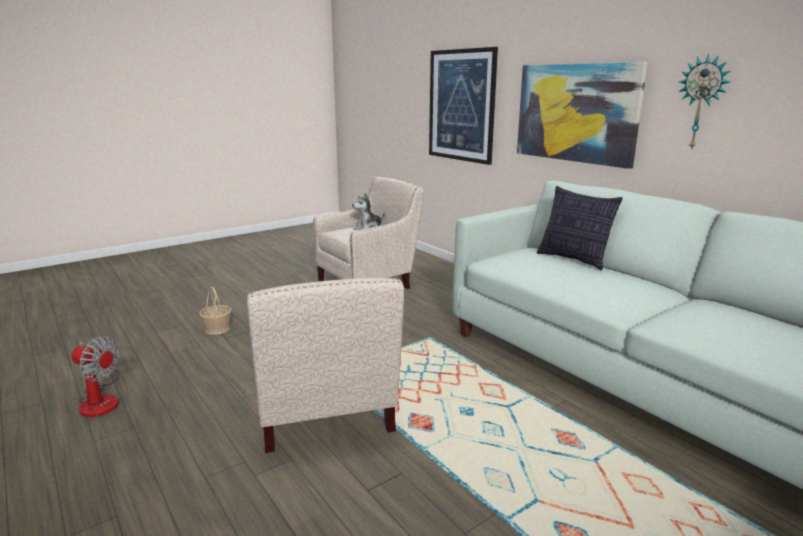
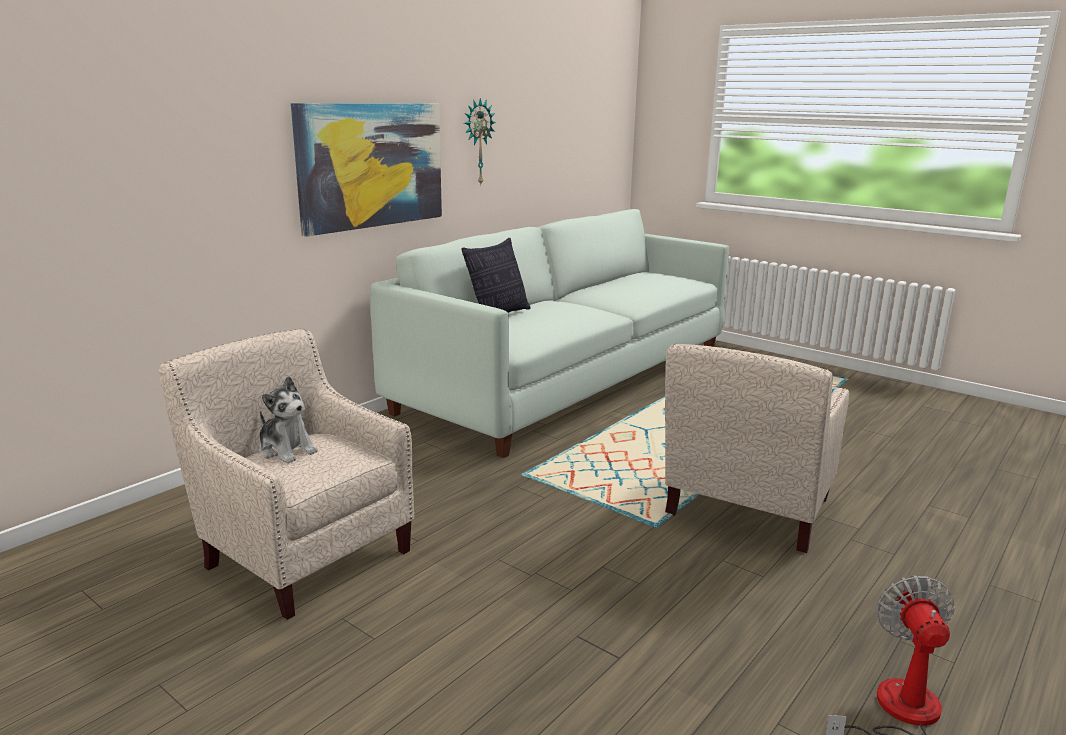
camera: 105 degrees left, 0 degrees up
basket [199,287,232,335] -> none
beige armchair [247,278,404,453] -> beige armchair turned 150 degrees clockwise [665,344,849,553]
picture [429,47,498,165] -> none

